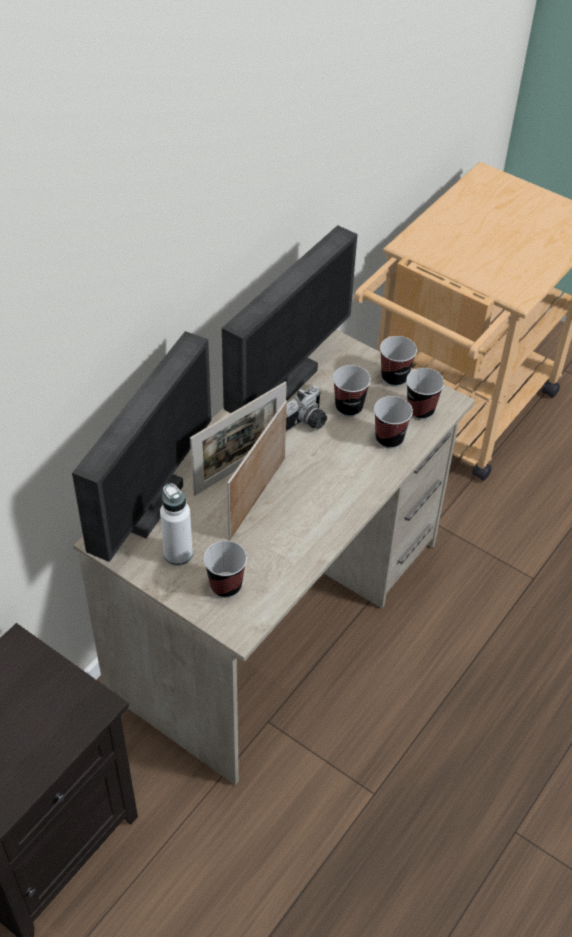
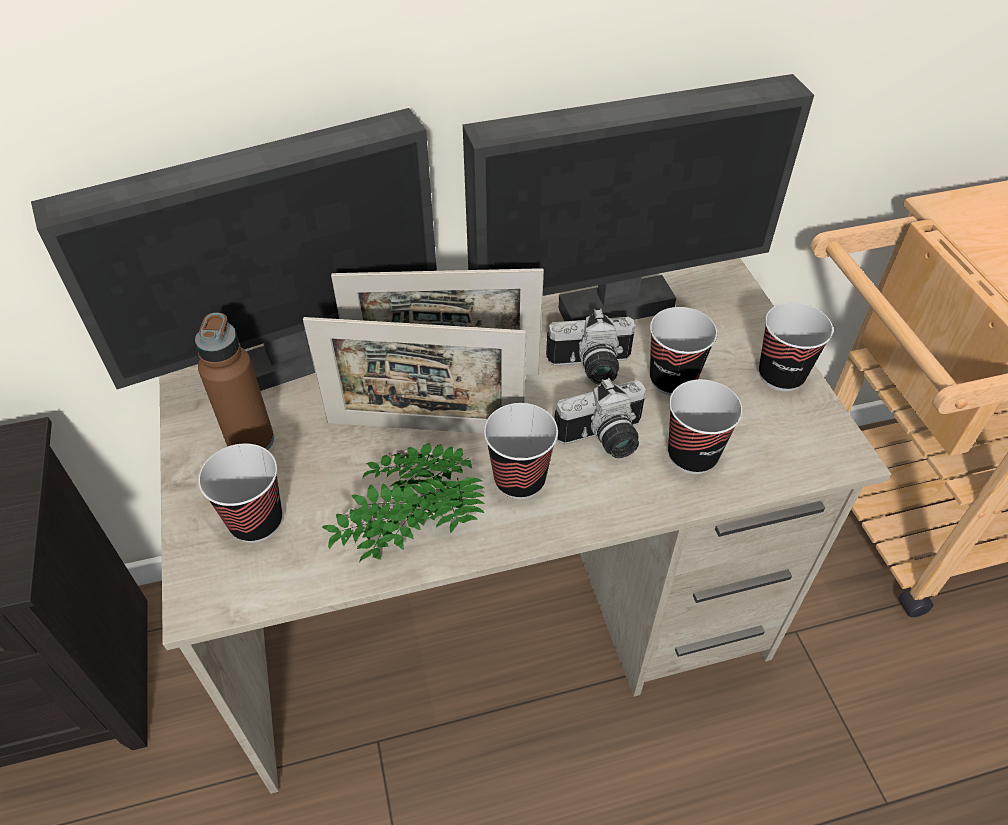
camera: 40 degrees right, 0 degrees up
white bottle [160,483,193,566] -> brown bottle [195,313,274,450]
picture frame [227,400,287,540] -> picture frame turned 150 degrees counterclockwise [303,317,526,434]
cup [406,368,444,420] -> cup moved to [484,403,558,499]
none -> potted plant [322,443,485,563]
none -> camera [554,378,646,458]

